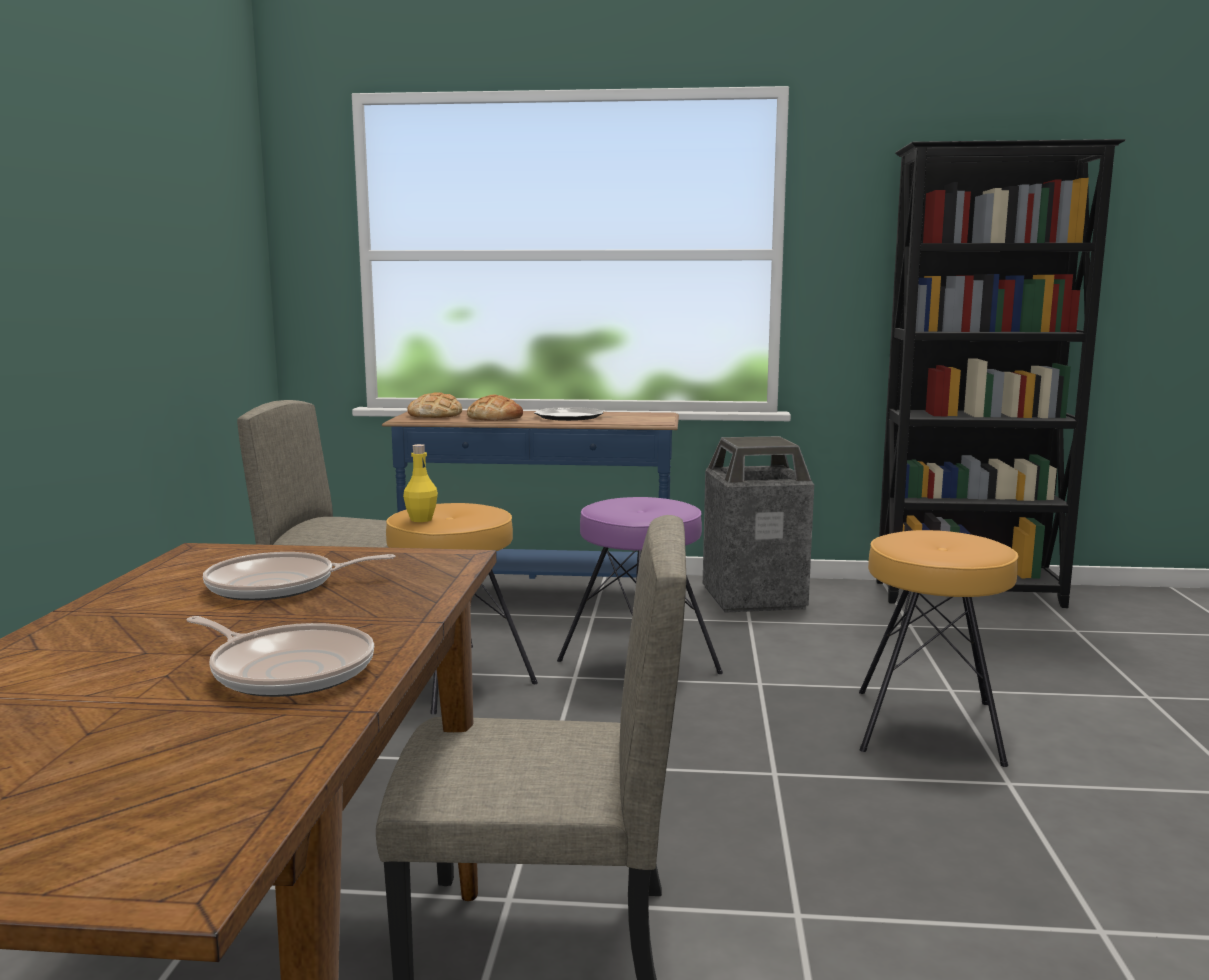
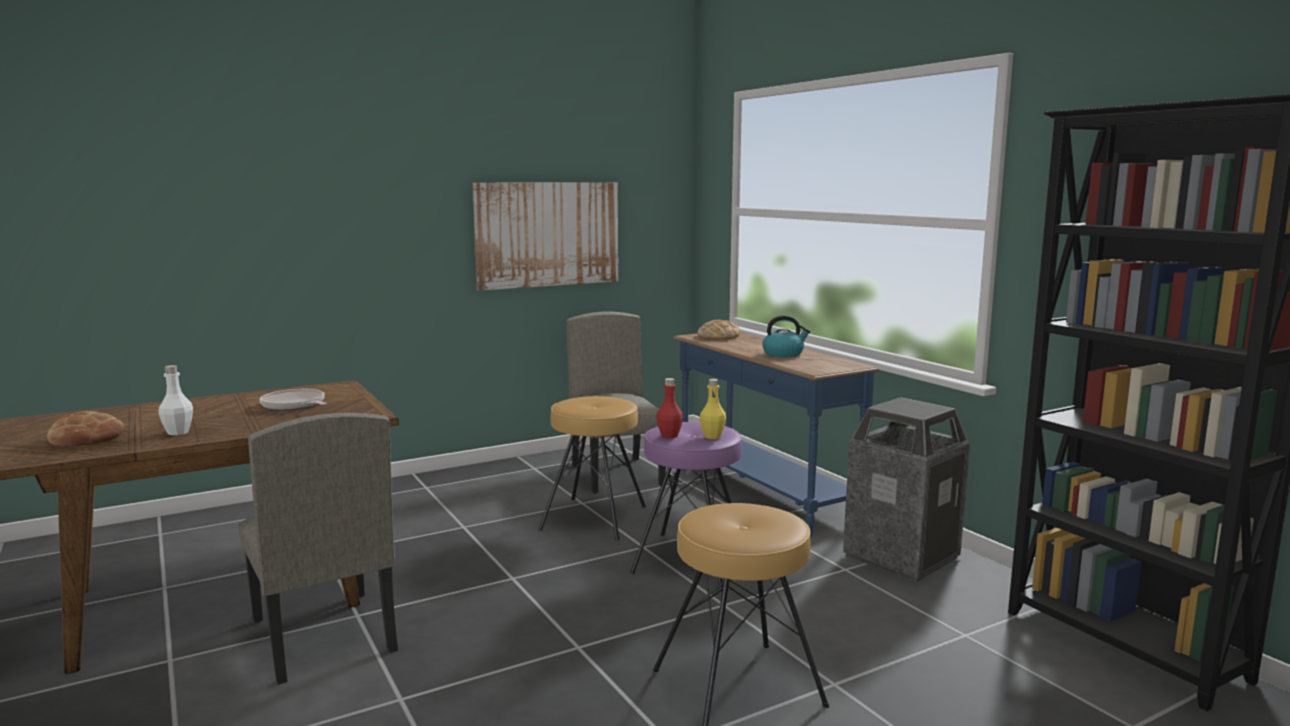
camera: 55 degrees right, 0 degrees up
frying pan [187,616,374,697] -> white bottle [158,365,193,435]
yellow bottle [403,444,438,522] -> yellow bottle moved to [700,379,726,439]
bread [467,394,523,421] -> bread moved to [47,411,124,447]
plate [534,407,604,421] -> kettle [762,315,810,357]
none -> picture [472,182,618,291]
none -> red bottle [656,378,683,438]

